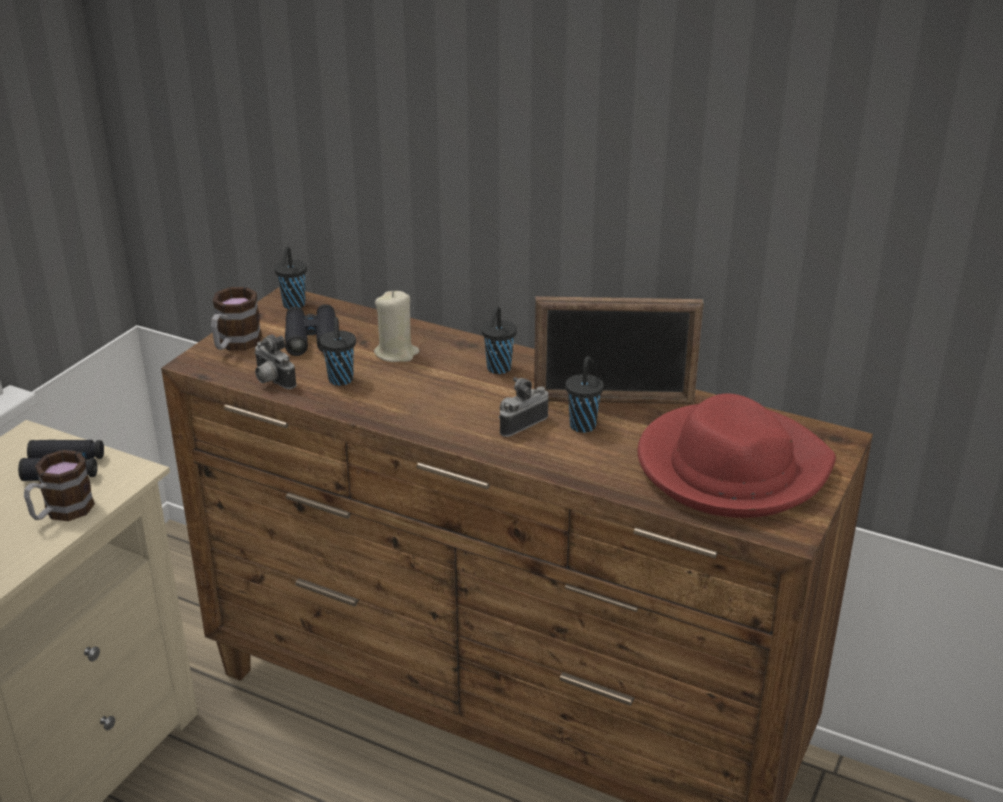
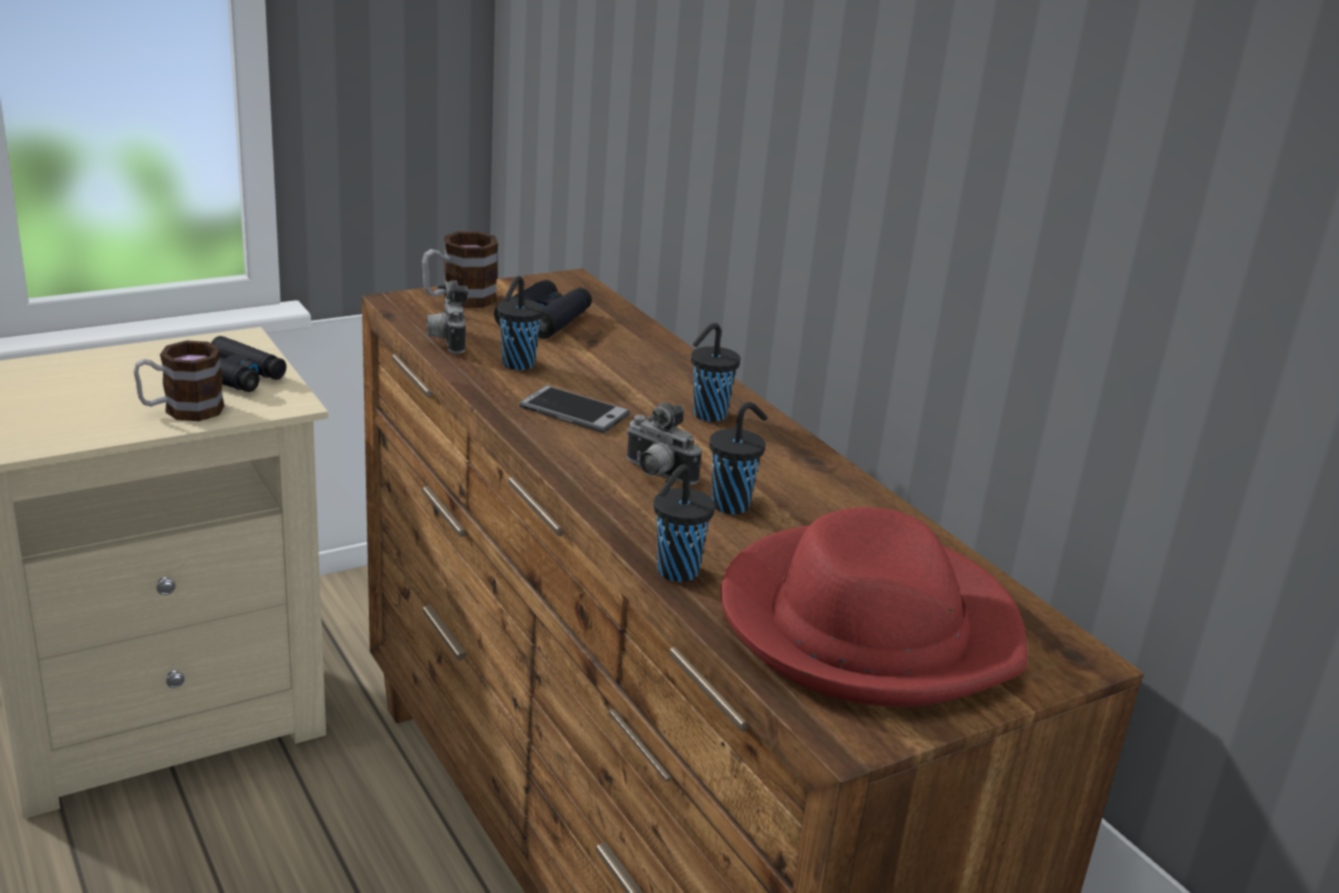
camera: 30 degrees right, 5 degrees down
black cup [274,246,307,309] -> black cup moved to [654,464,715,582]
beige candle [374,291,419,362] -> none
camera [498,377,549,437] -> camera turned 135 degrees counterclockwise [626,402,702,484]
picture frame [534,296,704,404] -> none
none -> phone [519,385,631,433]

